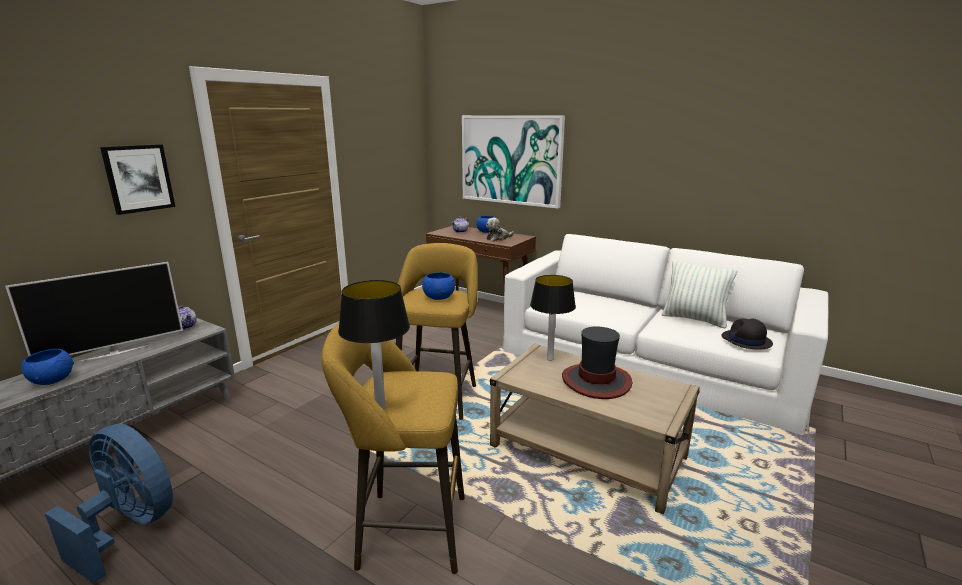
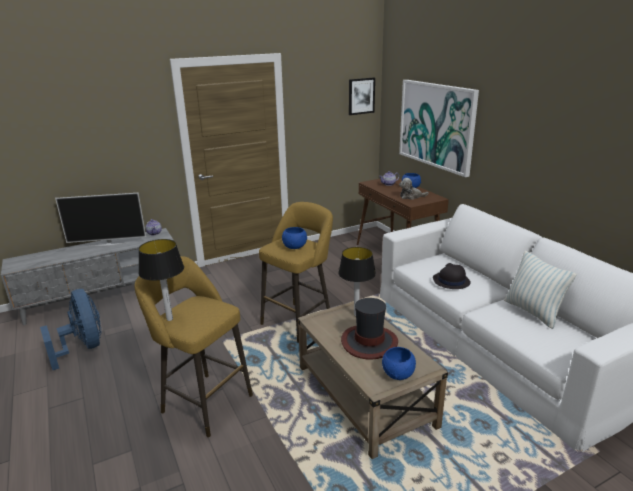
camera: 30 degrees right, 5 degrees up
blue bowl [21,349,74,385] -> blue bowl moved to [382,347,416,380]
picture [100,144,175,215] -> picture moved to [349,78,375,115]
black hat [722,318,773,350] -> black hat moved to [433,263,471,289]

